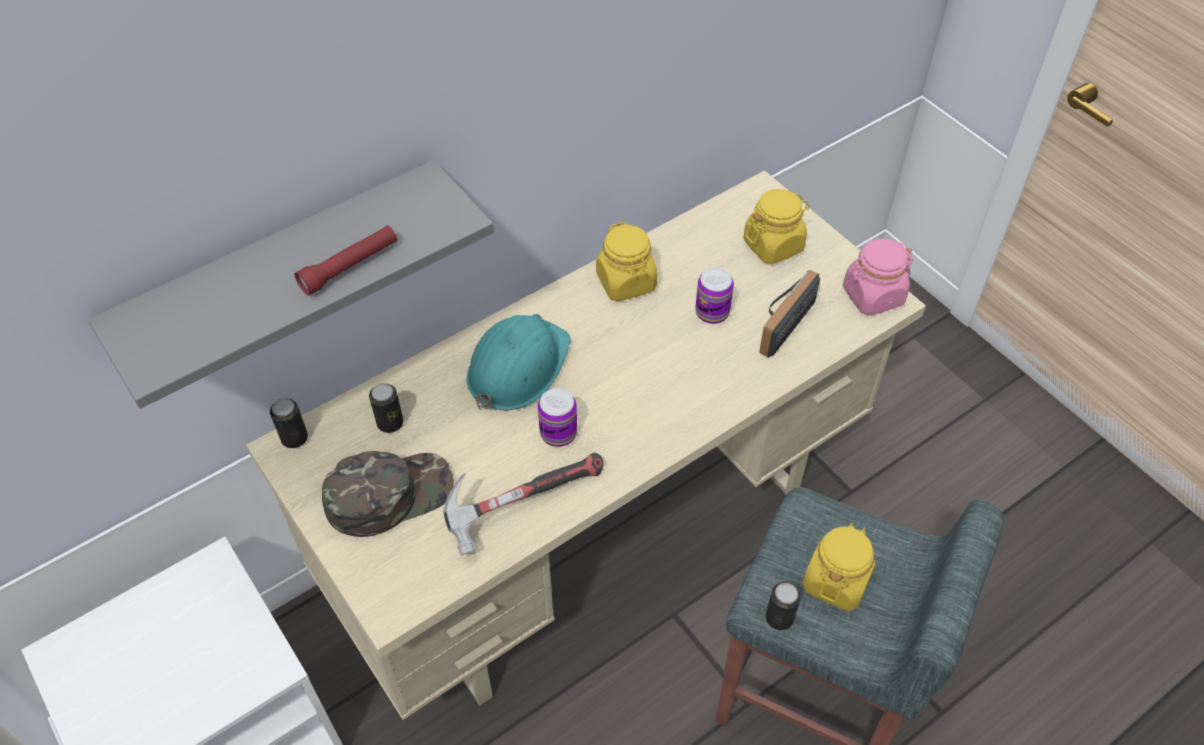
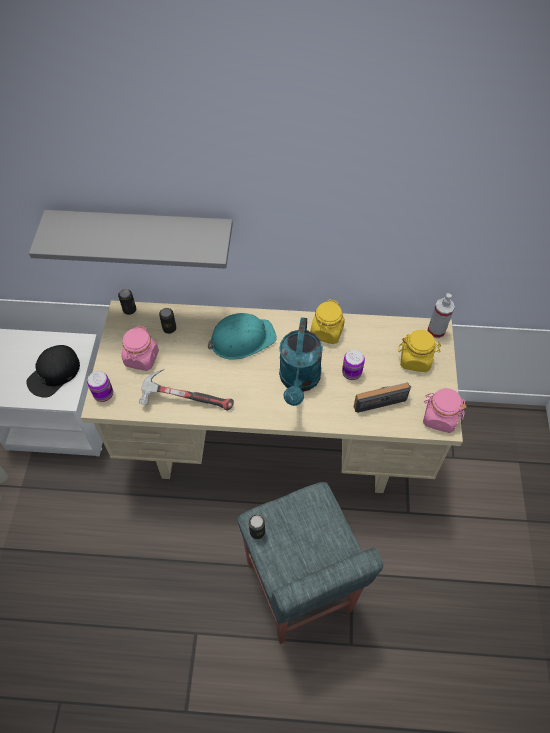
camera: 40 degrees right, 5 degrees up
red flashlight [294,225,397,296] -> none
green cap [322,451,454,537] -> pink jar [121,326,159,371]
can [538,388,577,447] -> can moved to [87,371,113,402]
yellow jar [802,523,876,611] -> none
none -> black cap [26,345,80,398]
none -> turquoise watering can [279,317,323,406]
none -> spray bottle [427,293,455,339]

